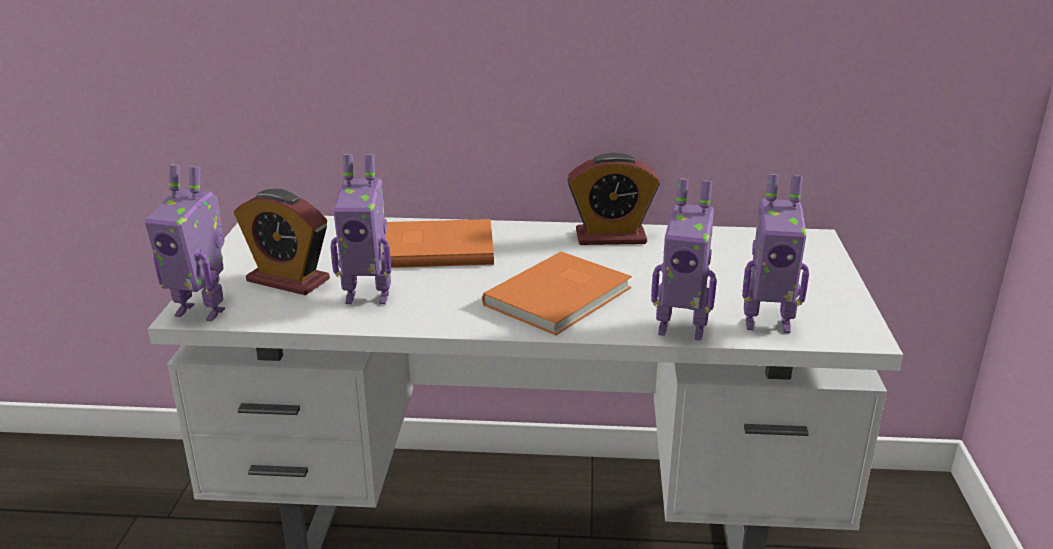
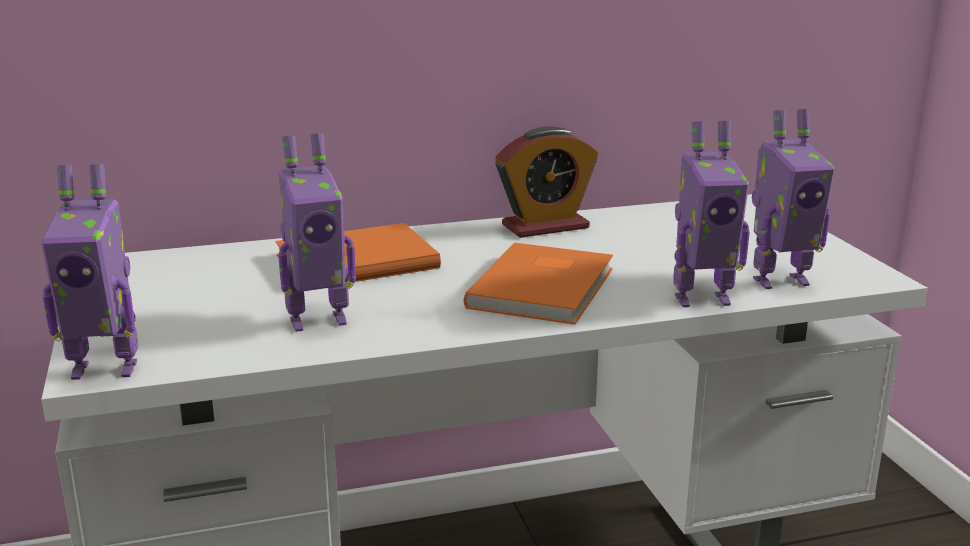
camera: 20 degrees left, 5 degrees down
alarm clock [234,189,330,295] -> none

